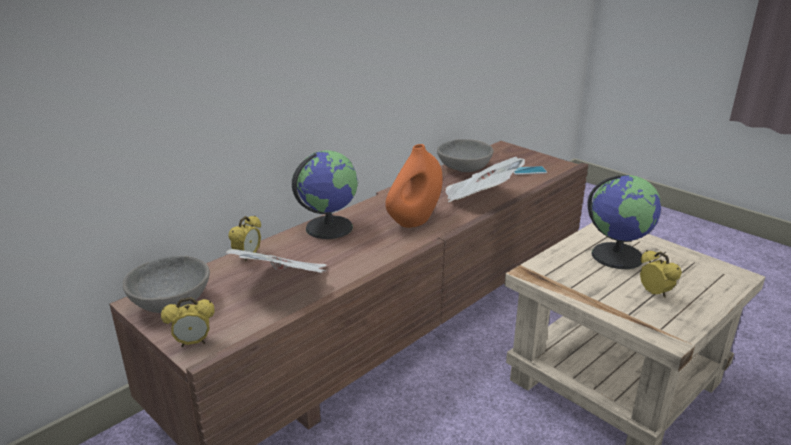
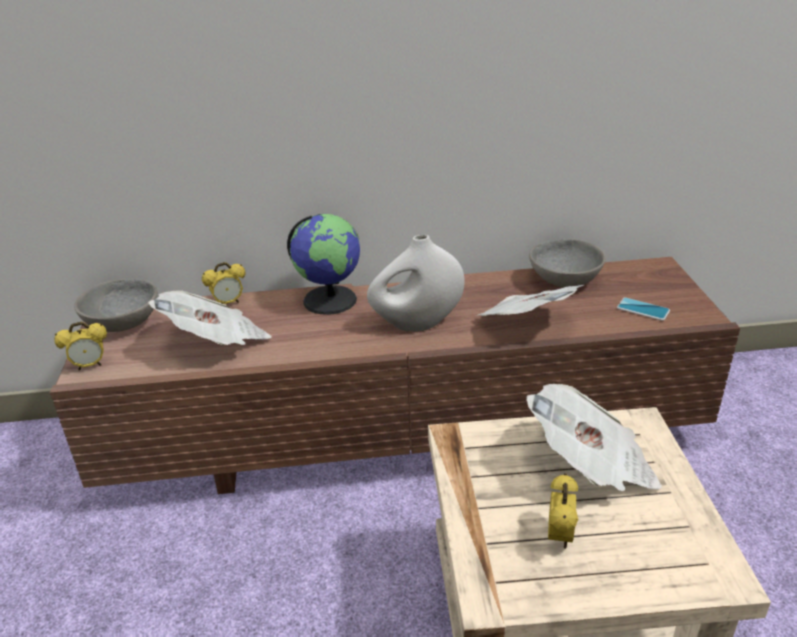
camera: 40 degrees right, 5 degrees up
alarm clock [161,297,215,347] -> alarm clock turned 45 degrees counterclockwise [54,322,107,370]
orange vase [385,144,443,228] -> white vase [367,235,465,332]
globe [587,175,661,269] -> newspaper [527,384,662,491]

